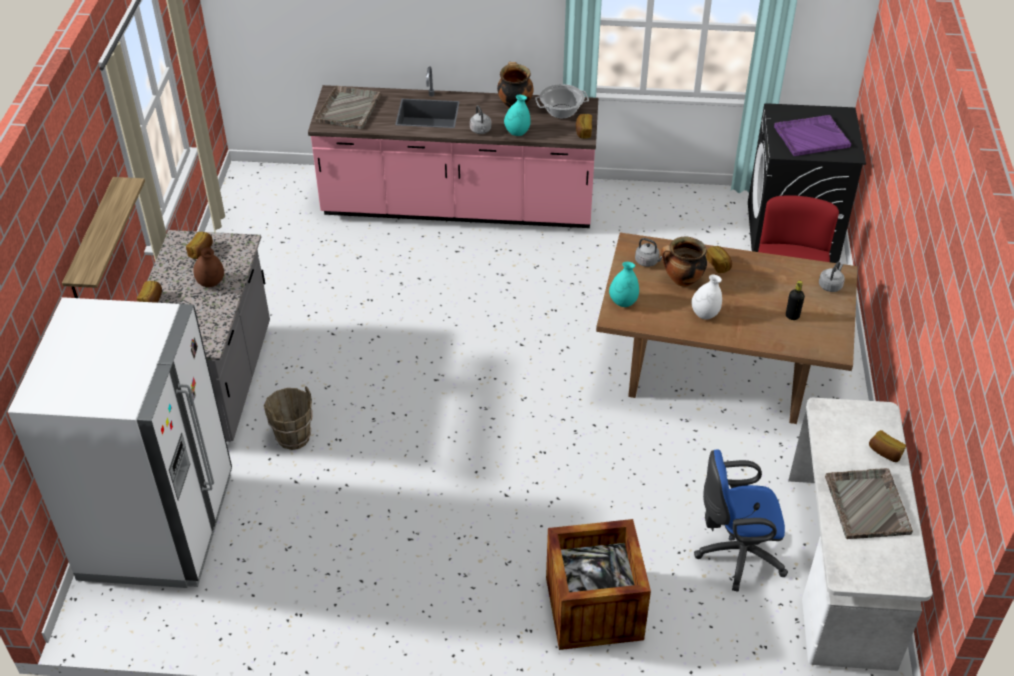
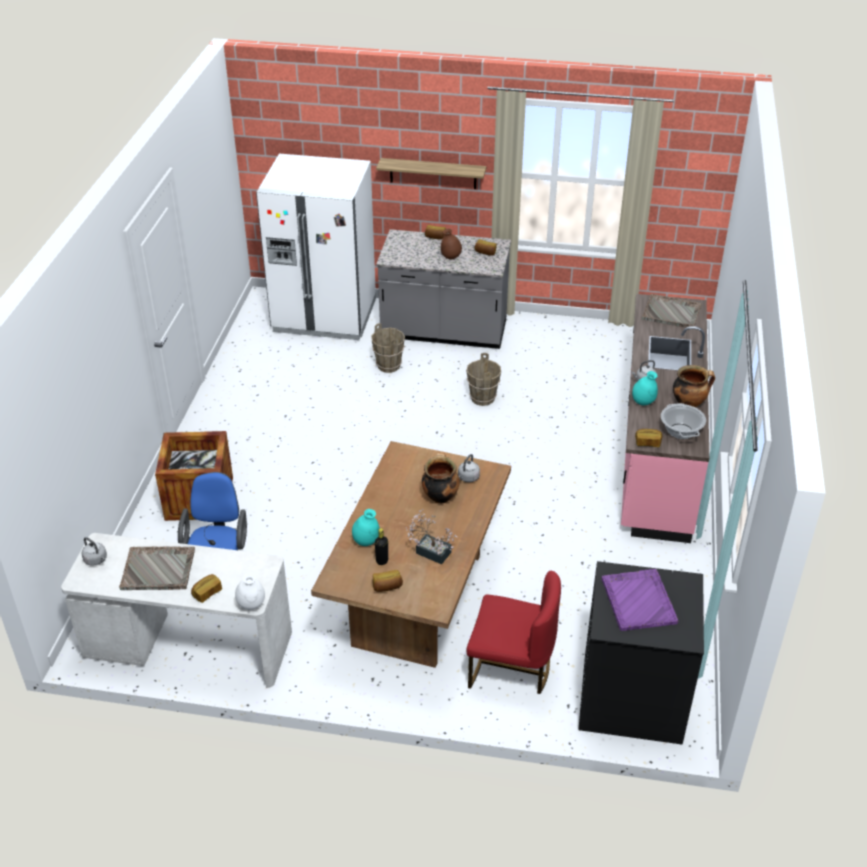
camera: 95 degrees right, 5 degrees down
turquoise vase [609,262,639,307] -> turquoise vase moved to [352,509,380,546]
white vase [691,275,722,320] -> white vase moved to [235,573,265,610]
bread [706,246,732,273] -> bread moved to [373,570,403,592]
grey kettle [819,261,845,292] -> grey kettle moved to [82,537,107,566]
none -> potted plant [406,509,457,564]
none -> brown bucket [466,353,501,406]

